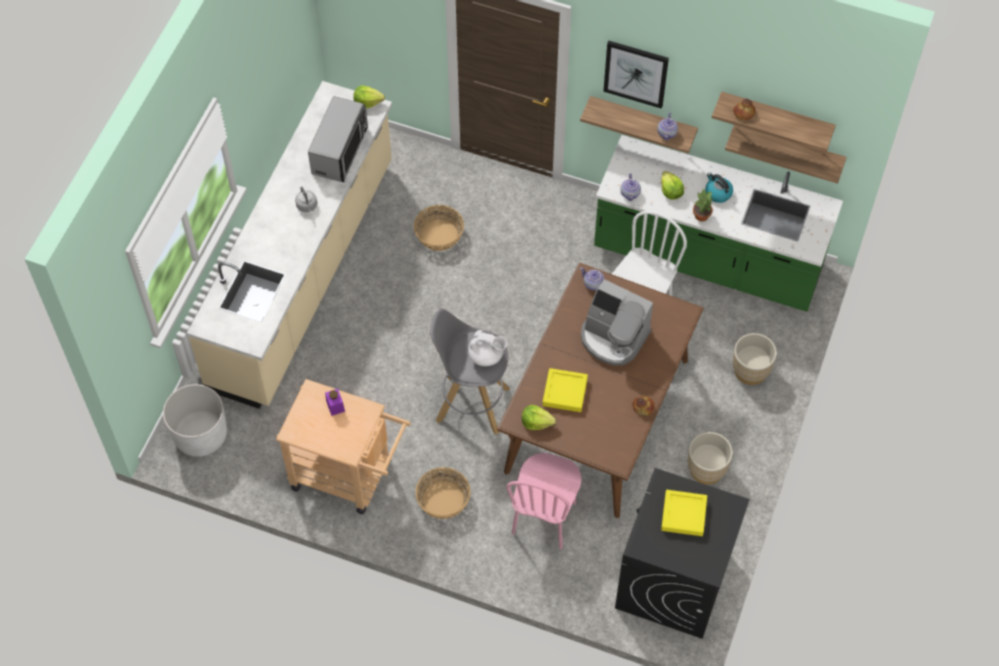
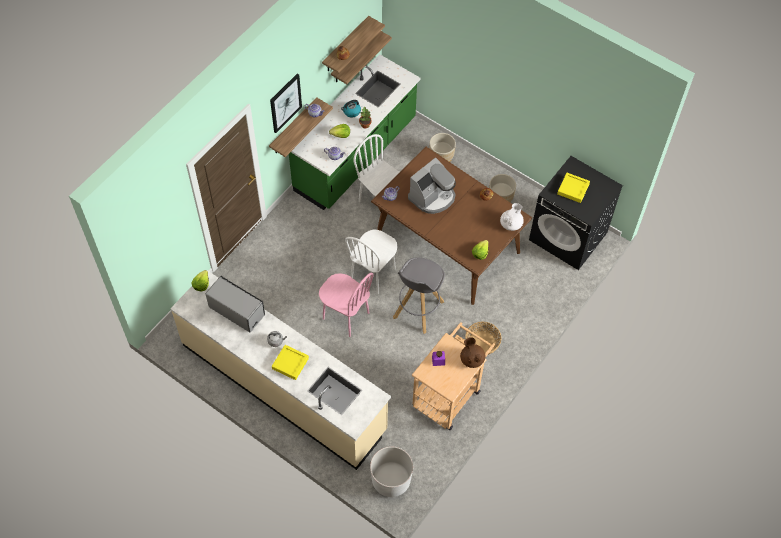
camera: 75 degrees left, 0 degrees up
basket [414,205,464,251] -> none
white teapot [468,330,507,366] -> white teapot moved to [500,203,524,231]
pink chair [506,453,582,550] -> pink chair moved to [319,273,373,337]
yellow tray [543,368,588,412] -> yellow tray moved to [272,345,309,380]
none -> white chair [345,230,398,294]
none -> brown teapot [460,337,485,368]

